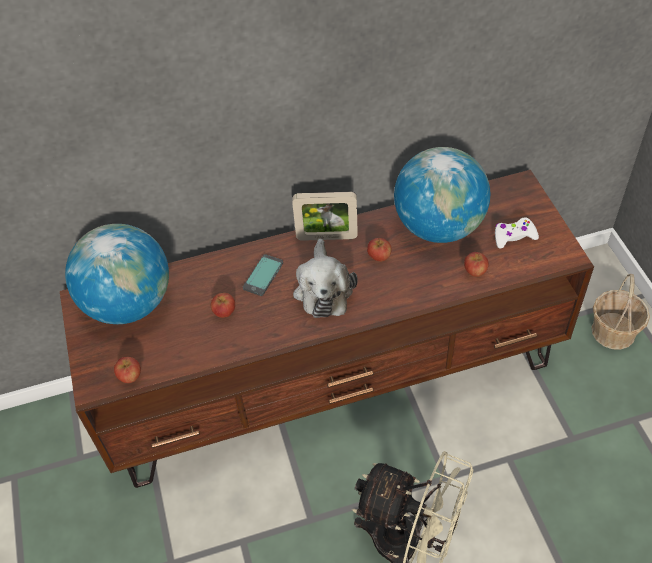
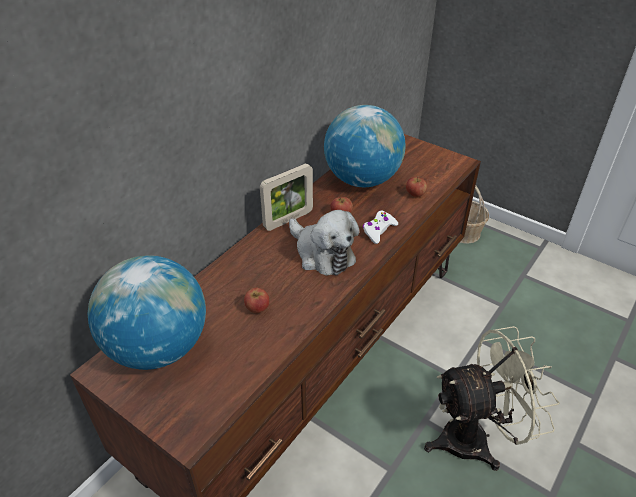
camera: 40 degrees left, 10 degrees down
apple [114,357,141,383] -> none
phone [243,254,283,296] -> none
white game controller [495,217,539,249] -> white game controller moved to [363,211,398,244]

